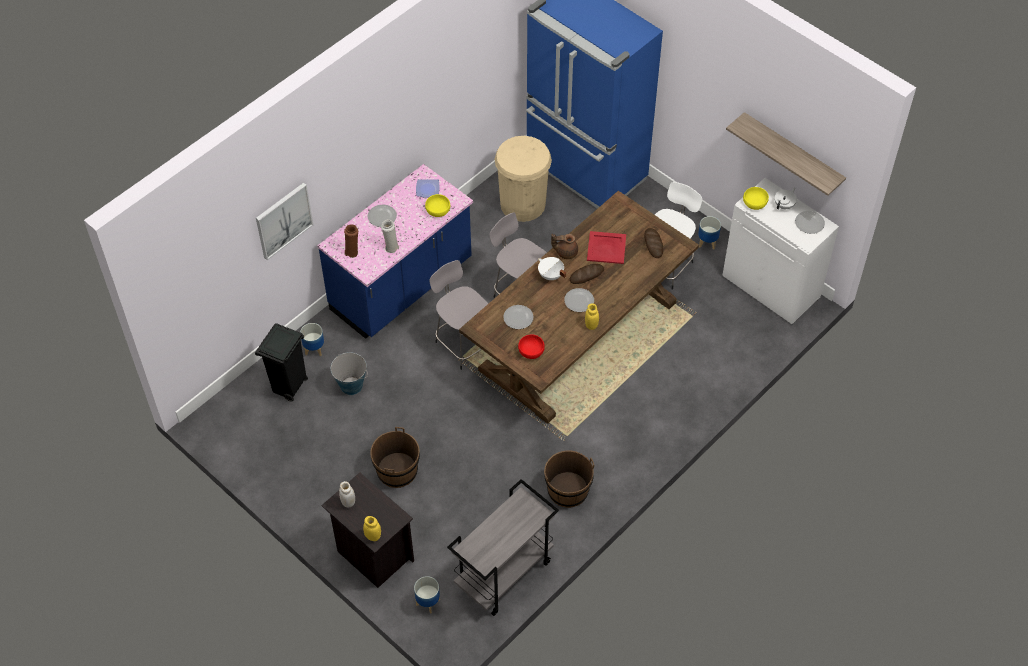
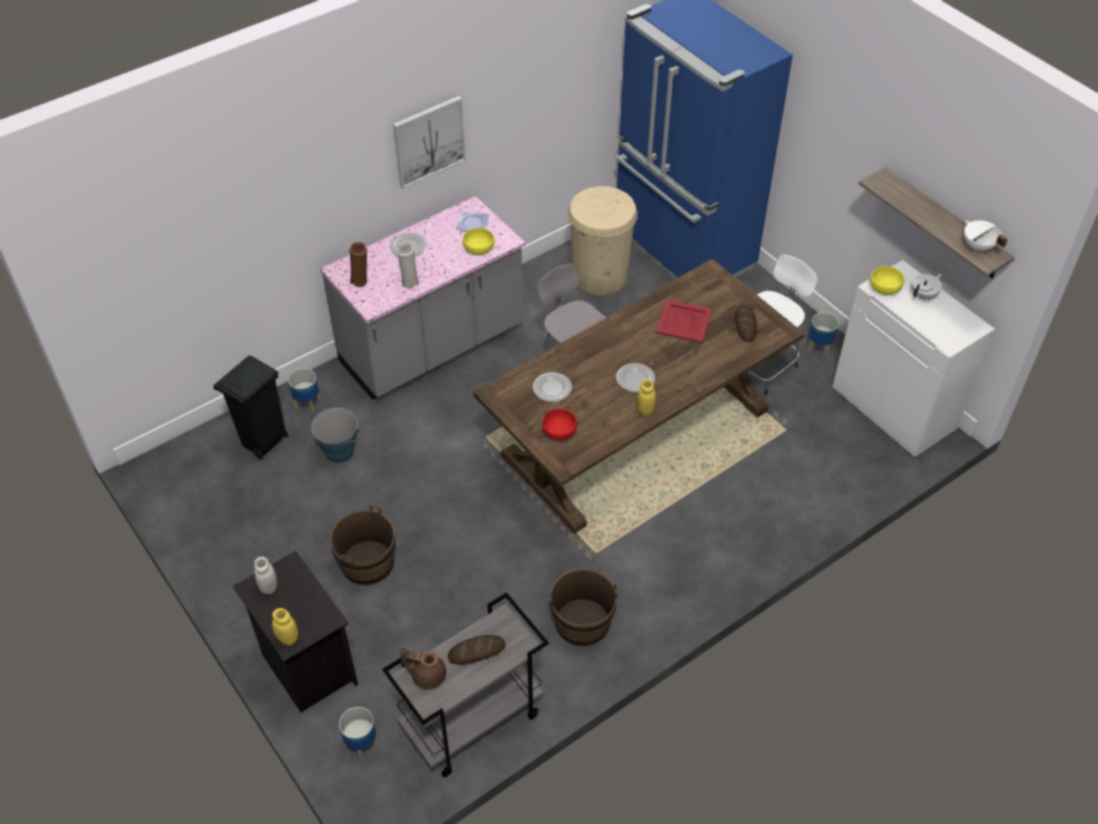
camera: 10 degrees right, 5 degrees down
picture [256,183,313,260] -> picture moved to [393,96,466,189]
blue counter [318,164,473,339] -> grey counter [320,196,525,400]
grey stool [429,260,488,370] -> none
white cooking pot [538,257,566,280] -> white cooking pot moved to [964,220,1008,251]
brown teapot [551,234,578,259] -> brown teapot moved to [400,647,446,689]
bread [570,264,604,284] -> bread moved to [448,635,506,665]
plate [795,211,825,234] -> none

